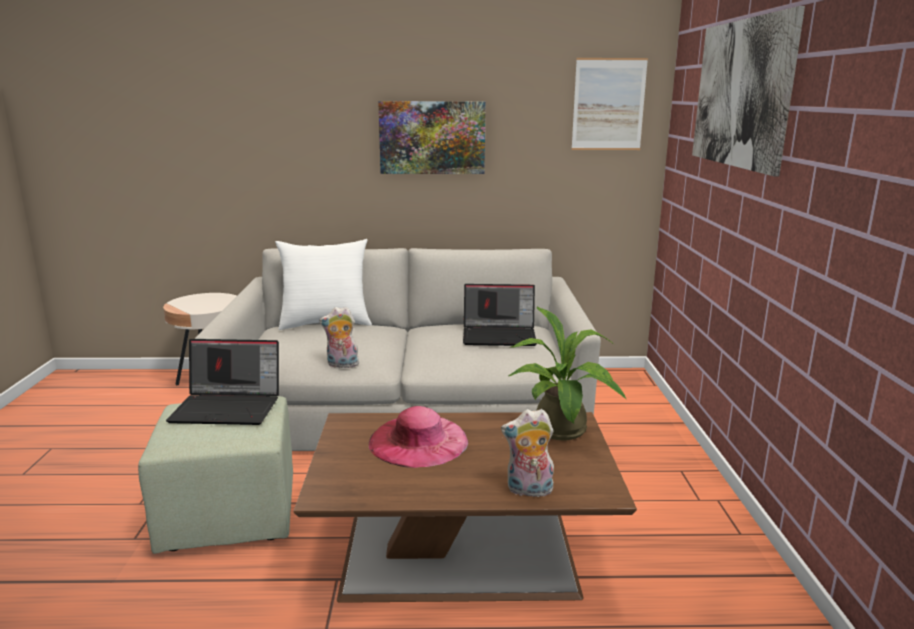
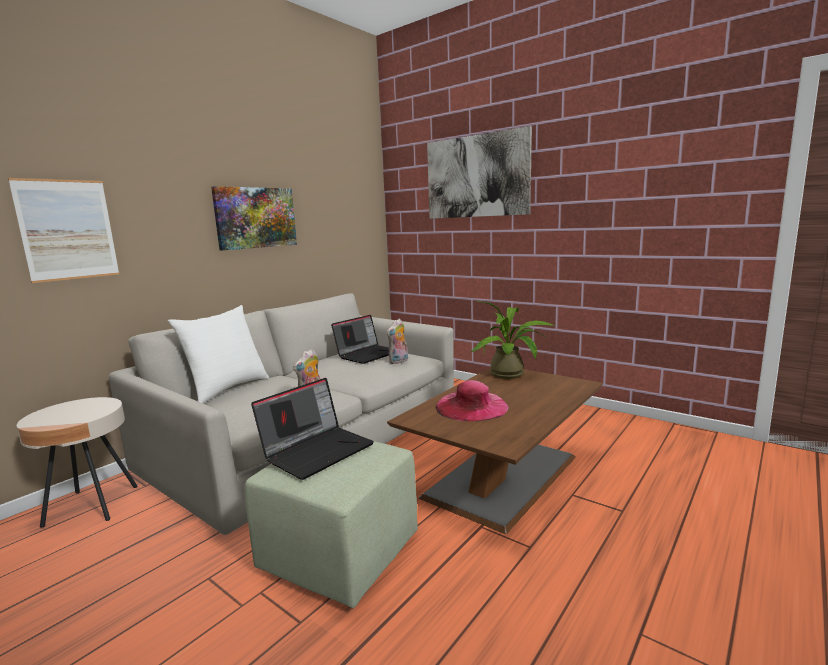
camera: 50 degrees left, 5 degrees down
plush toy [501,409,554,497] -> plush toy moved to [387,319,408,364]
picture [571,58,648,150] -> picture moved to [8,178,119,283]

